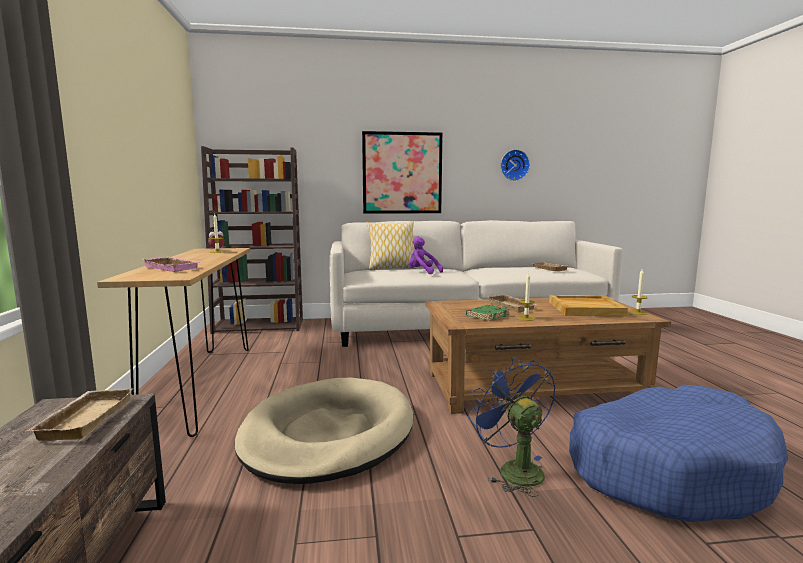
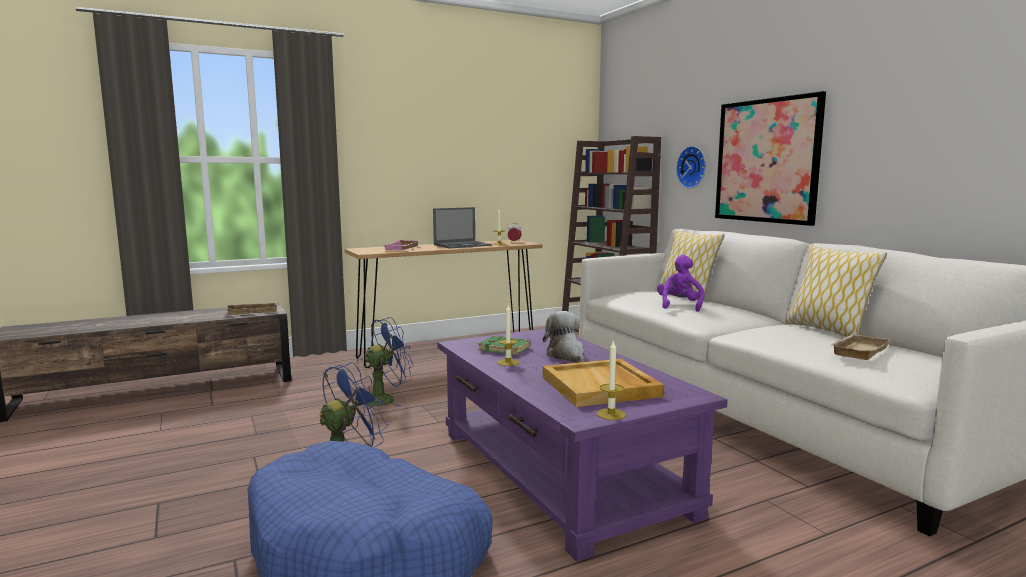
camera: 70 degrees right, 0 degrees up
beige dog bed [234,378,413,484] -> blue fan [364,317,414,407]
brown coffee table [425,298,671,414] -> purple coffee table [437,329,728,561]
beige tray [487,294,537,312] -> plush toy [543,311,585,363]
wall clock [500,149,530,181] -> wall clock moved to [676,146,706,189]
none -> laptop [433,207,492,249]
none -> pillow [786,244,887,337]

